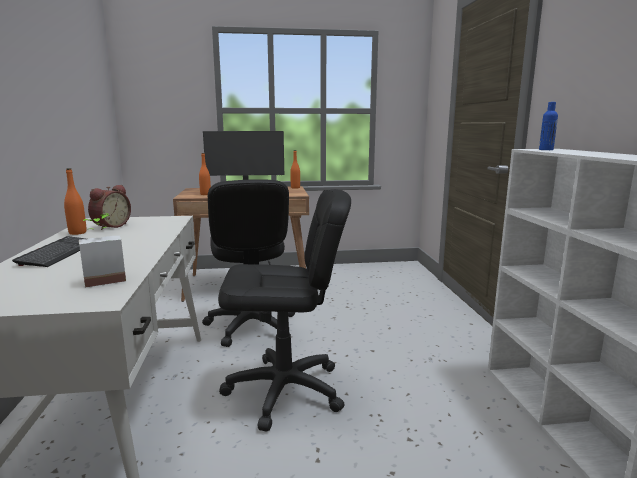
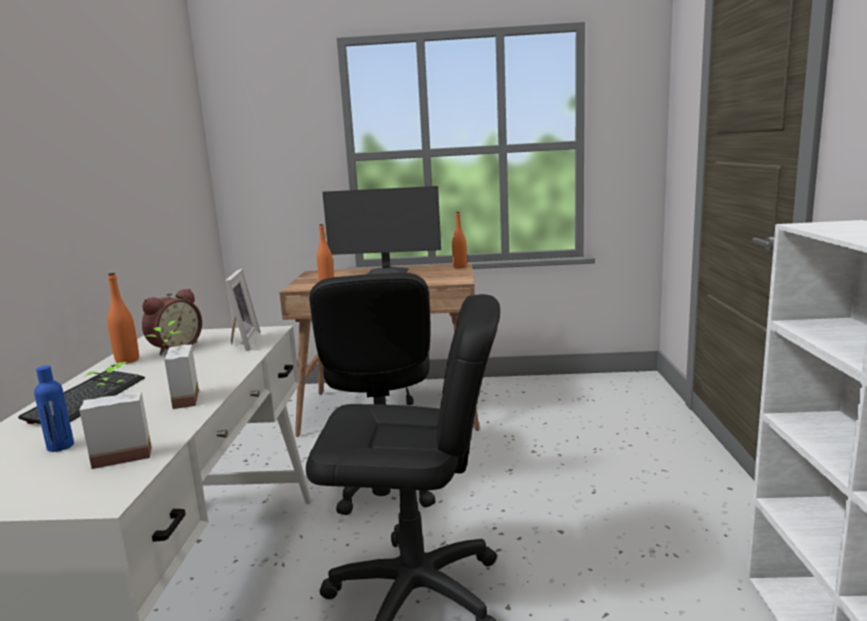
camera: 10 degrees right, 0 degrees up
blue bottle [539,102,558,150] -> blue bottle moved to [34,366,74,452]
none -> potted plant [145,321,199,409]
none -> picture frame [225,269,261,351]

